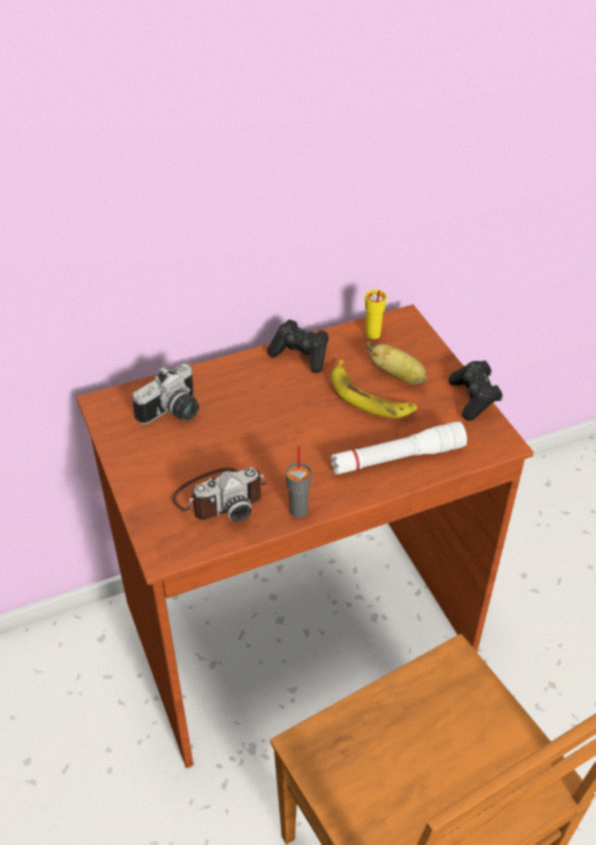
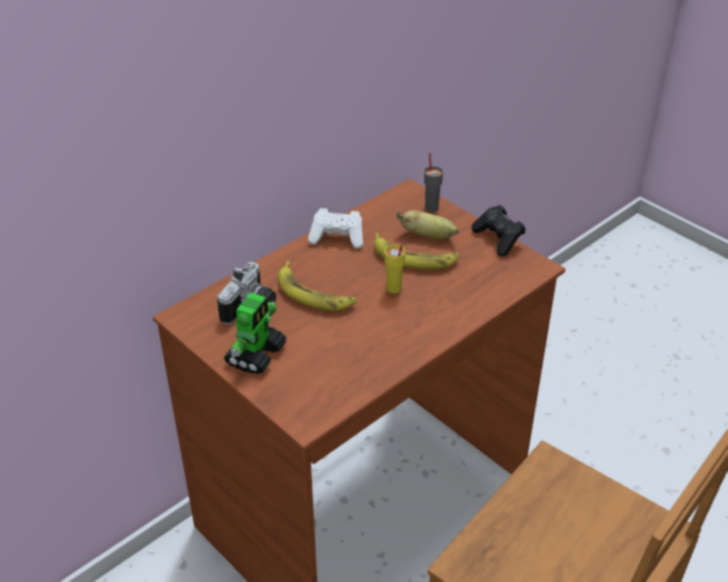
camera: 20 degrees left, 5 degrees down
camera [172,467,267,522] -> none
black game controller [267,320,329,373] -> white game controller [308,208,363,249]
grey cup [286,447,312,518] -> grey cup moved to [424,153,443,212]
white flashlight [331,422,467,475] -> none
yellow cup [365,290,387,339] -> yellow cup moved to [384,245,406,294]
none -> toy robot [224,293,287,374]
none -> banana [278,261,357,311]

